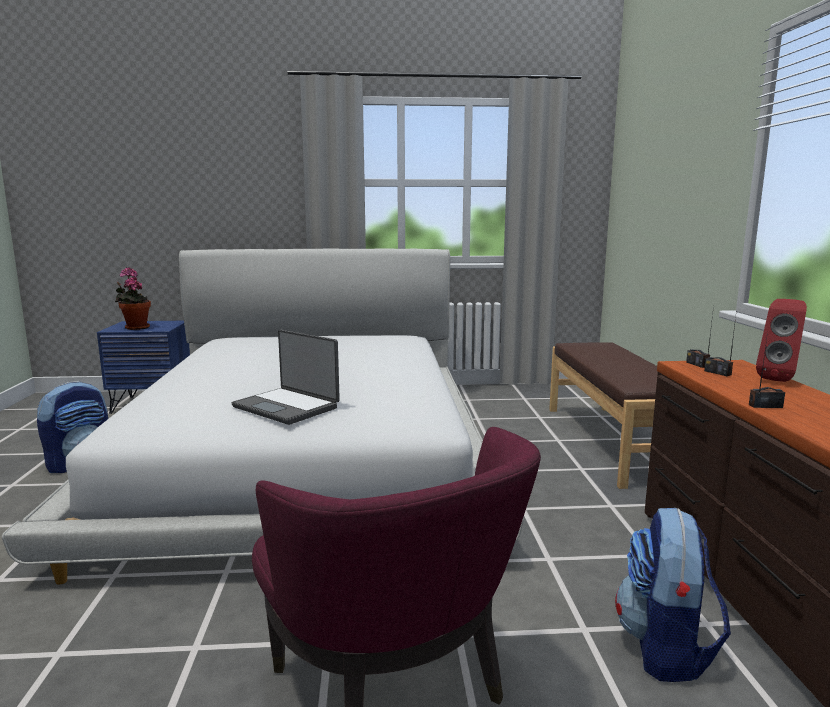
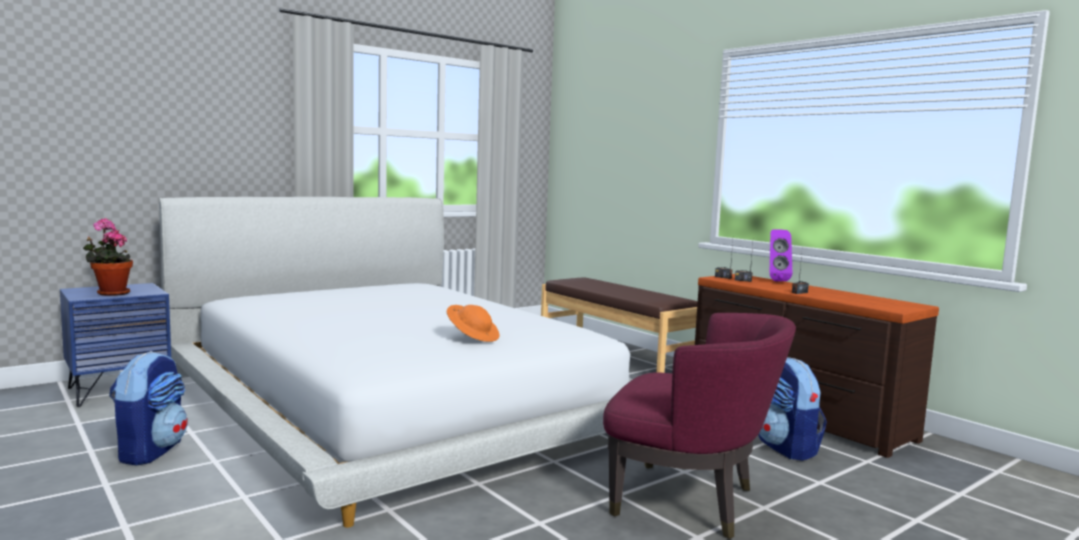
camera: 35 degrees left, 5 degrees down
laptop [232,330,340,425] -> orange hat [447,305,499,342]
red speaker [756,299,807,382] -> purple speaker [770,229,792,282]

